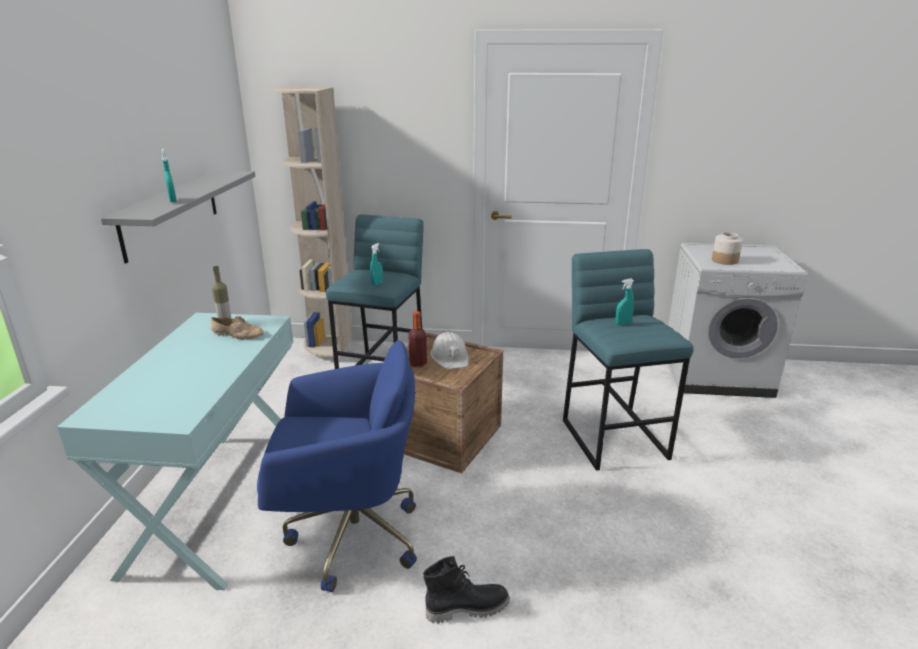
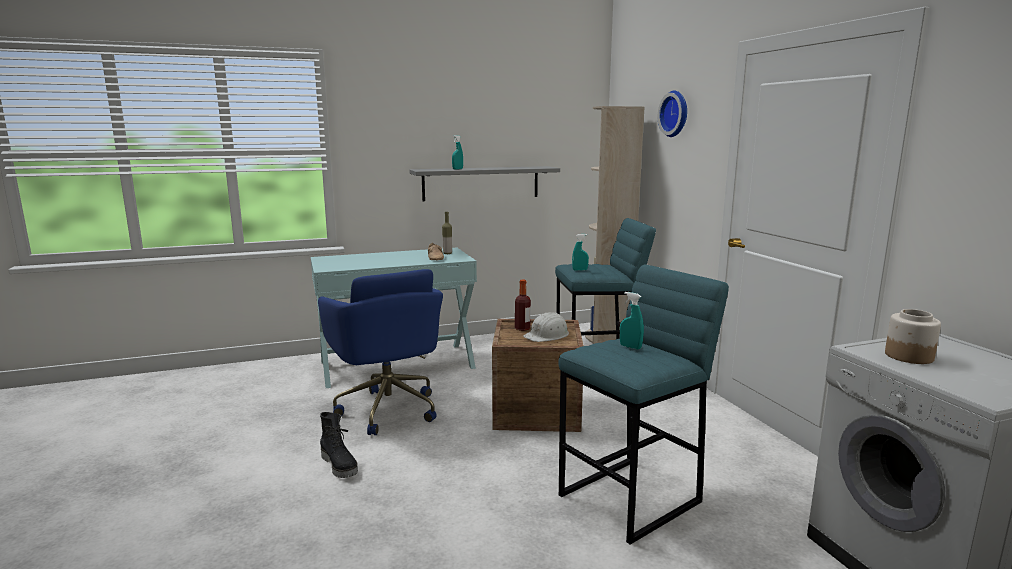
camera: 65 degrees right, 10 degrees down
none -> wall clock [658,90,687,137]

